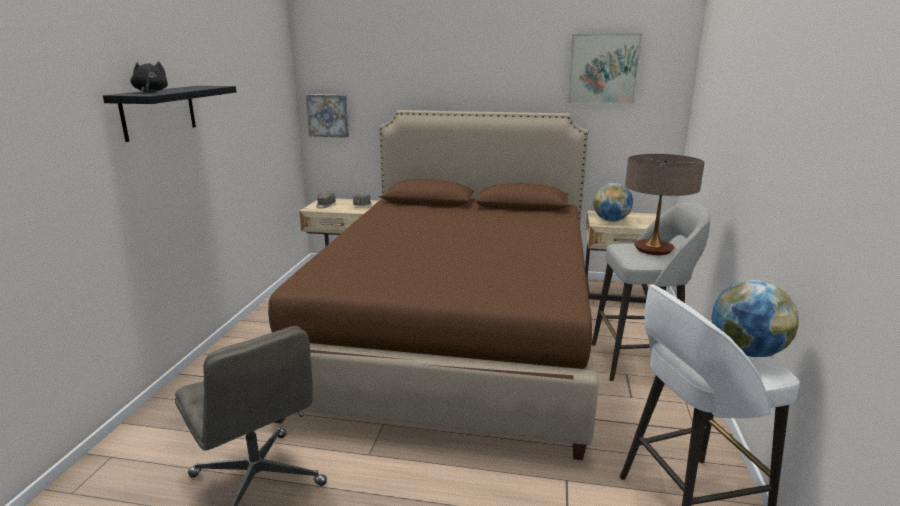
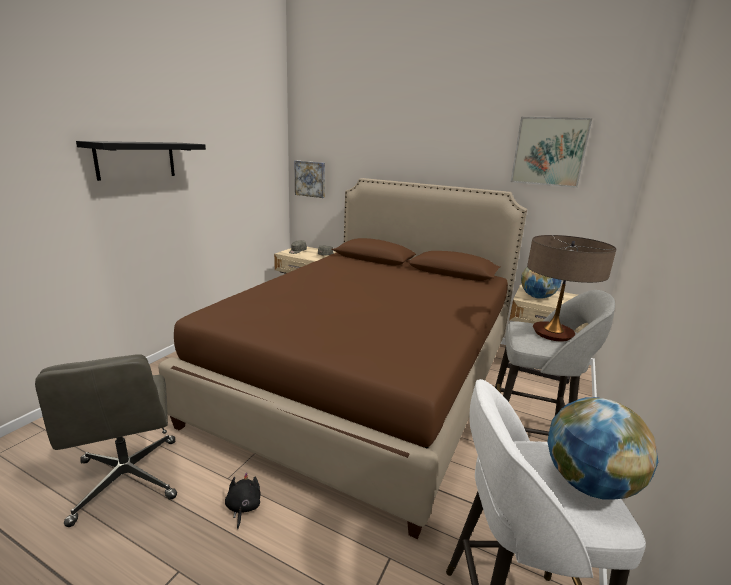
camera: 15 degrees right, 0 degrees up
black plush toy [130,61,168,92] -> black plush toy moved to [225,473,260,529]

